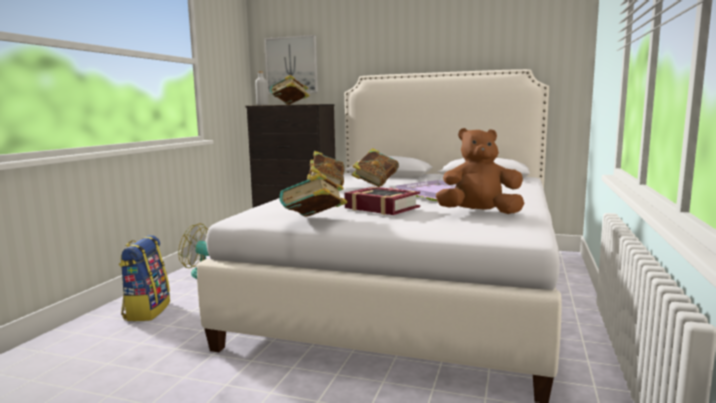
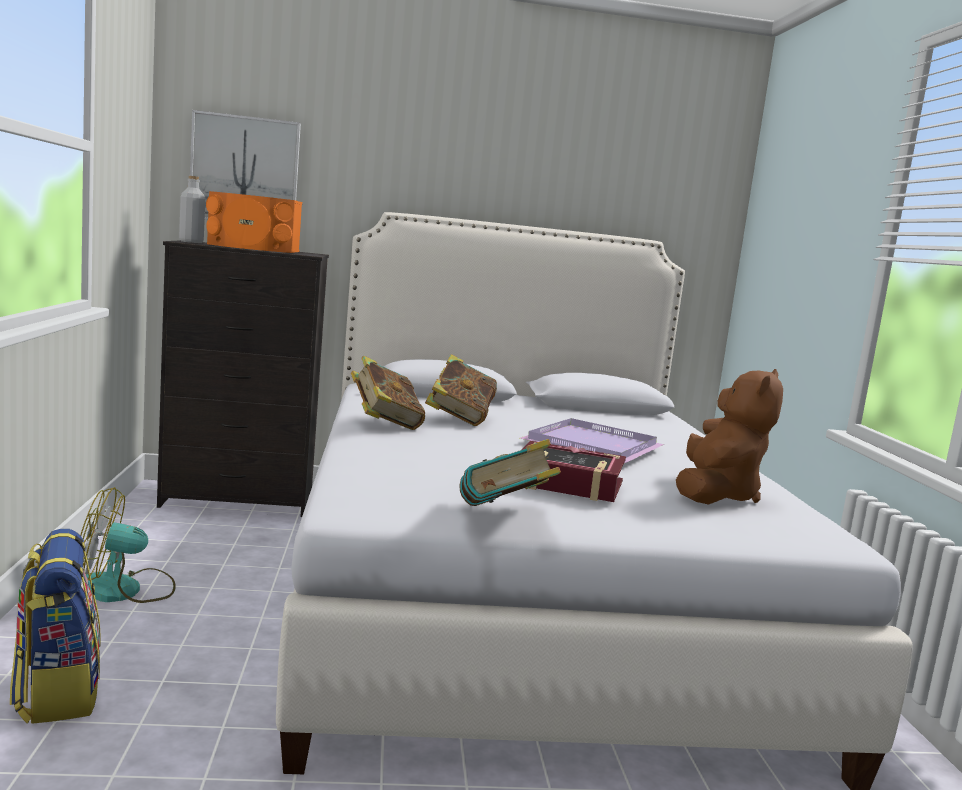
camera: 25 degrees left, 0 degrees up
book [270,75,309,105] -> orange speaker [206,191,302,253]
brown plush toy [436,128,524,214] -> brown plush toy turned 135 degrees clockwise [676,369,783,505]

